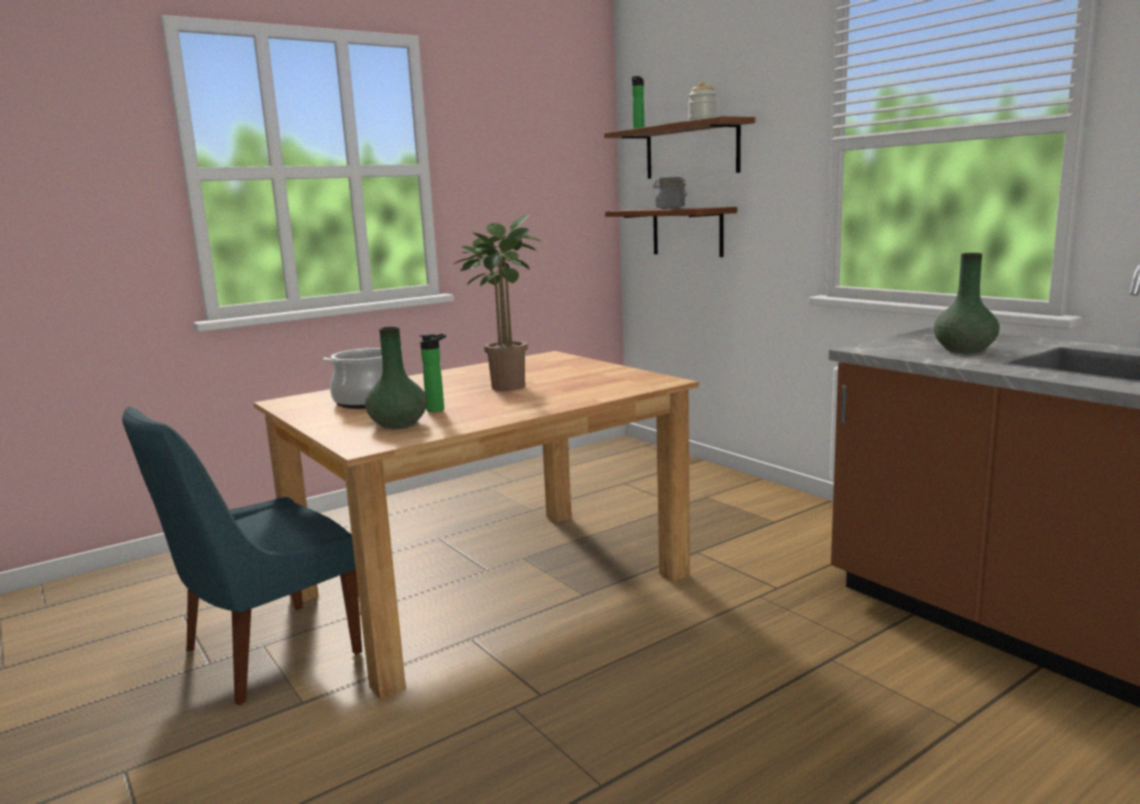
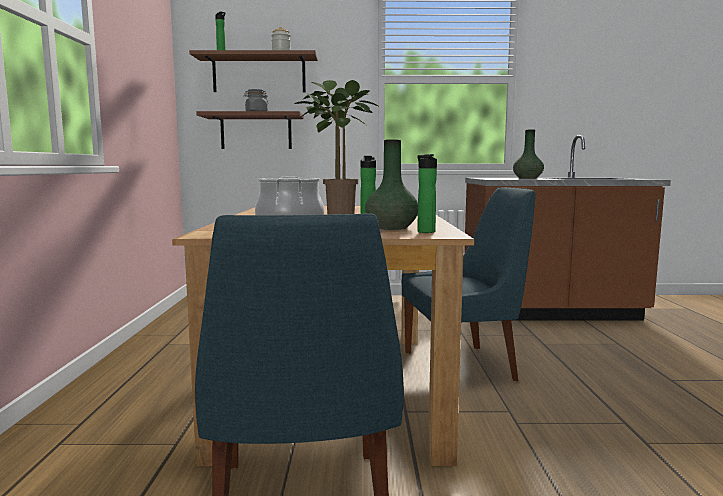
camera: 55 degrees left, 5 degrees down
none -> blue chair [402,187,535,382]
none -> bottle [417,154,437,233]

